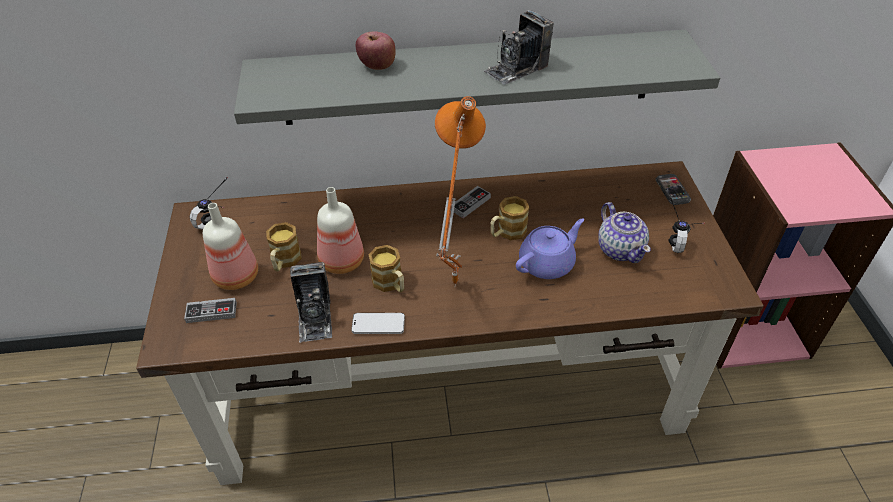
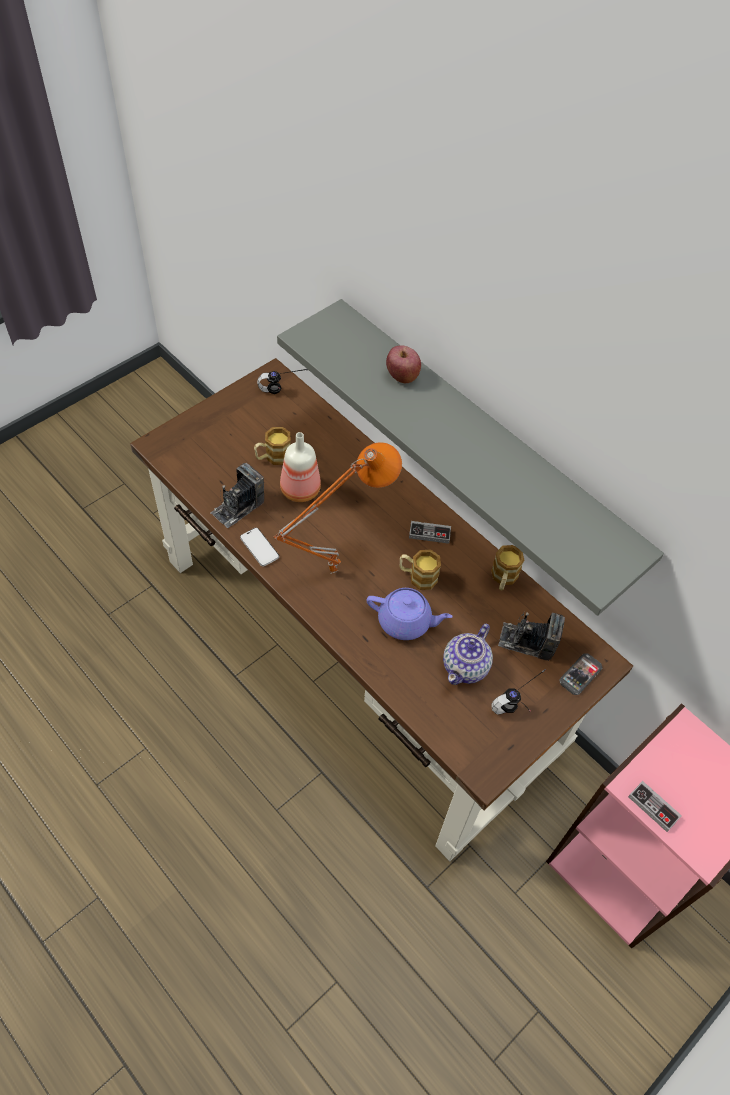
camera: 50 degrees right, 10 degrees up
game controller [184,298,237,323] -> game controller moved to [628,781,682,832]
bottle [203,203,258,290] -> none
mug [369,245,404,292] -> mug moved to [491,545,524,590]
camera [483,10,554,85] -> camera moved to [498,612,565,661]

